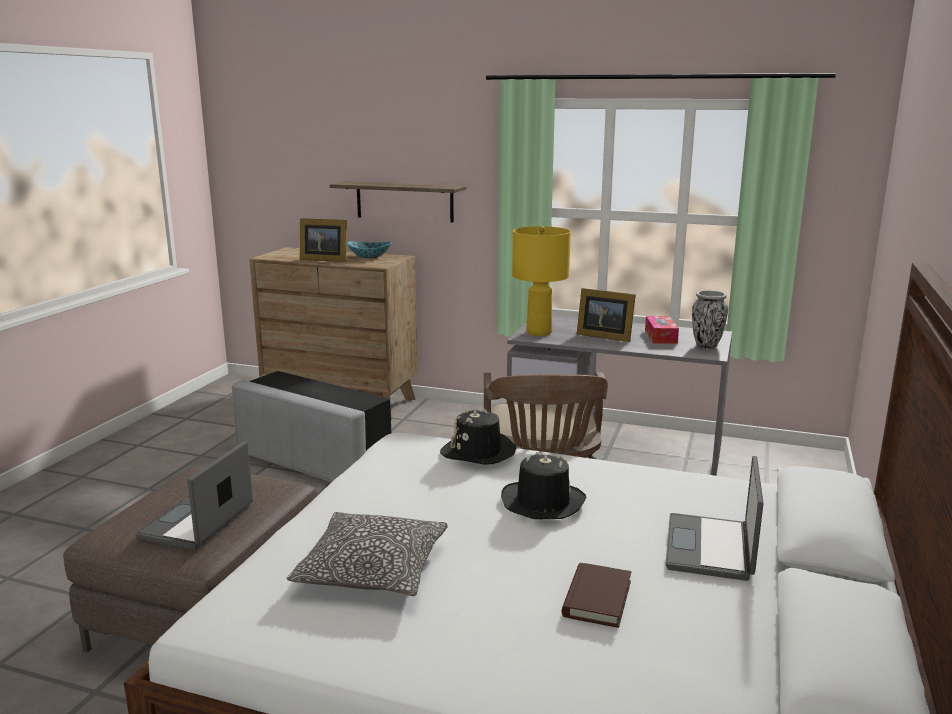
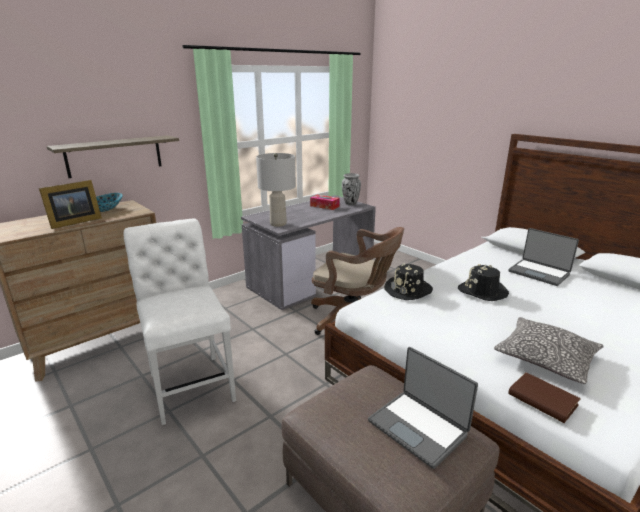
camera: 60 degrees left, 5 degrees up
grey ottoman [232,371,391,482] -> white chair [124,219,236,425]
yellow table lamp [512,226,571,336] -> grey table lamp [256,153,296,227]
brown book [562,563,631,628] -> brown book moved to [508,372,581,423]
picture frame [577,288,636,342] -> none

